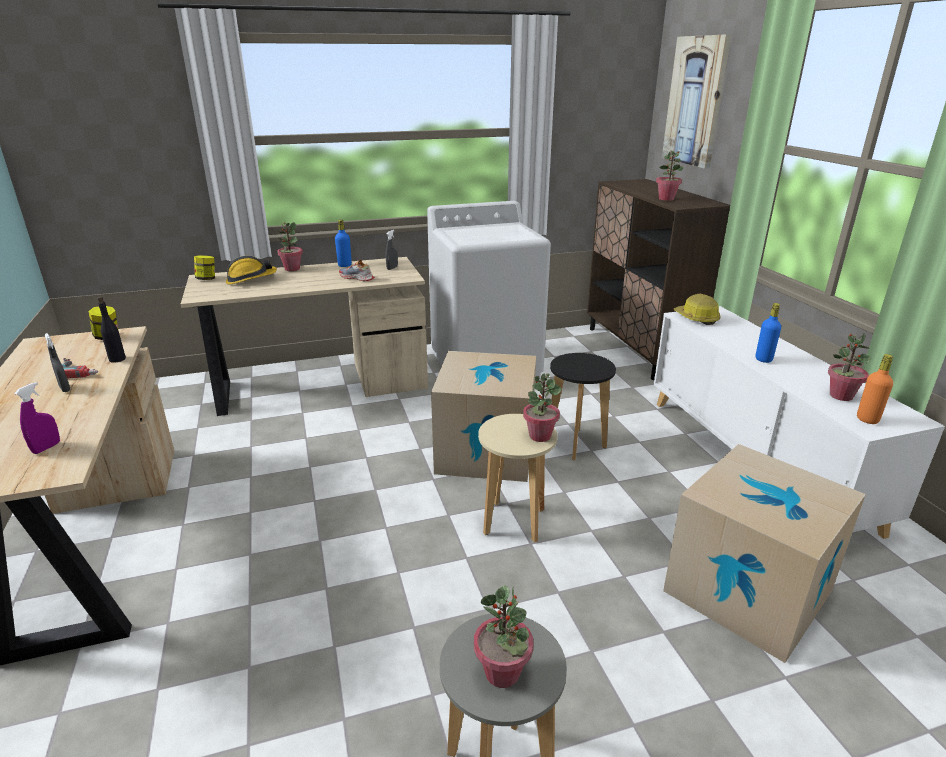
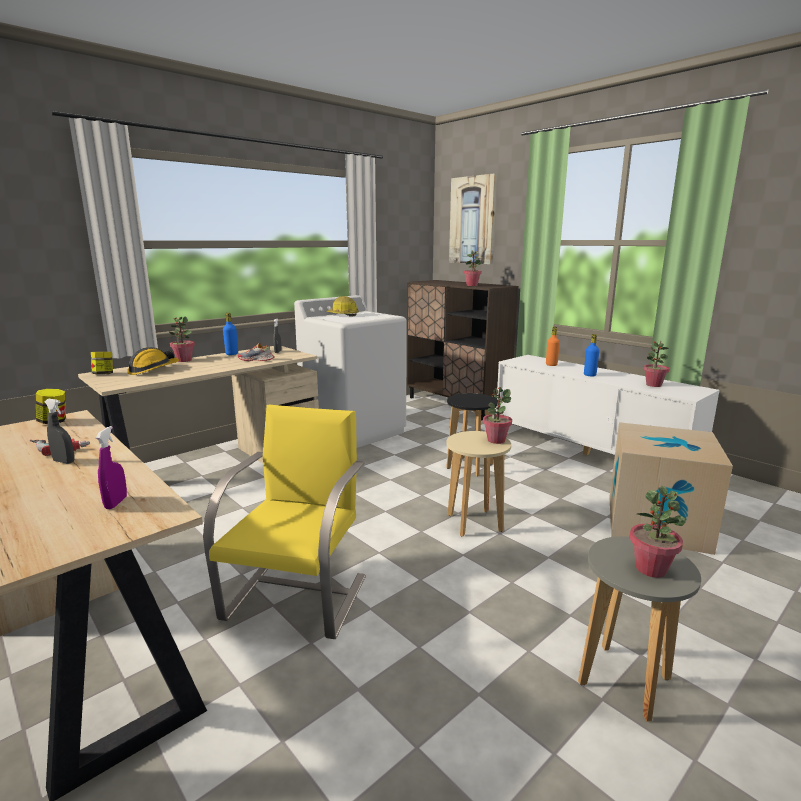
camera: 25 degrees left, 10 degrees down
black bottle [98,297,126,363] -> none
cardboard box [431,351,536,482] -> none
hard hat [674,294,721,325] -> hard hat moved to [326,296,359,317]
orange bottle [857,354,893,424] -> orange bottle moved to [546,327,560,366]
none -> yellow chair [203,405,366,639]

